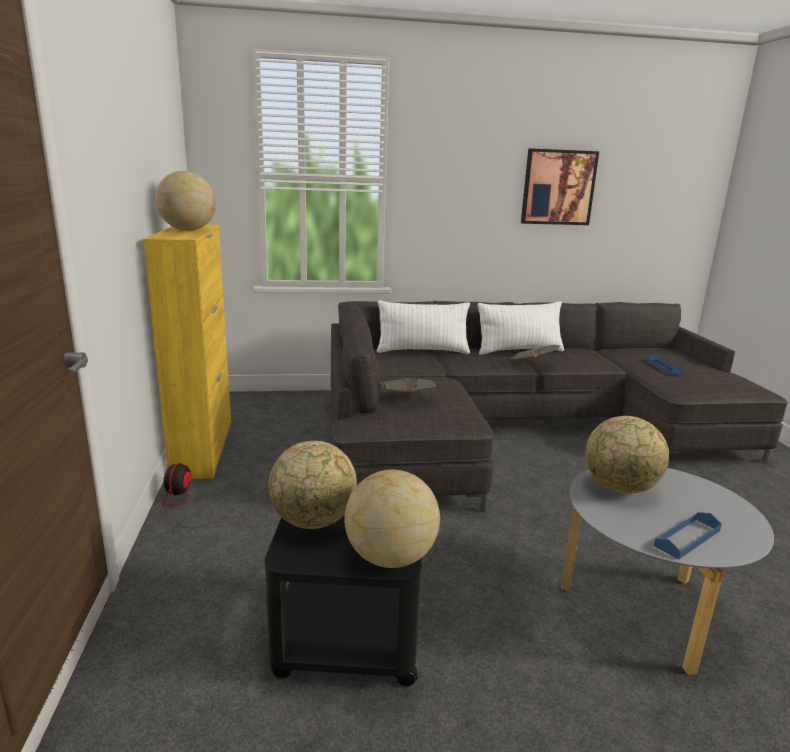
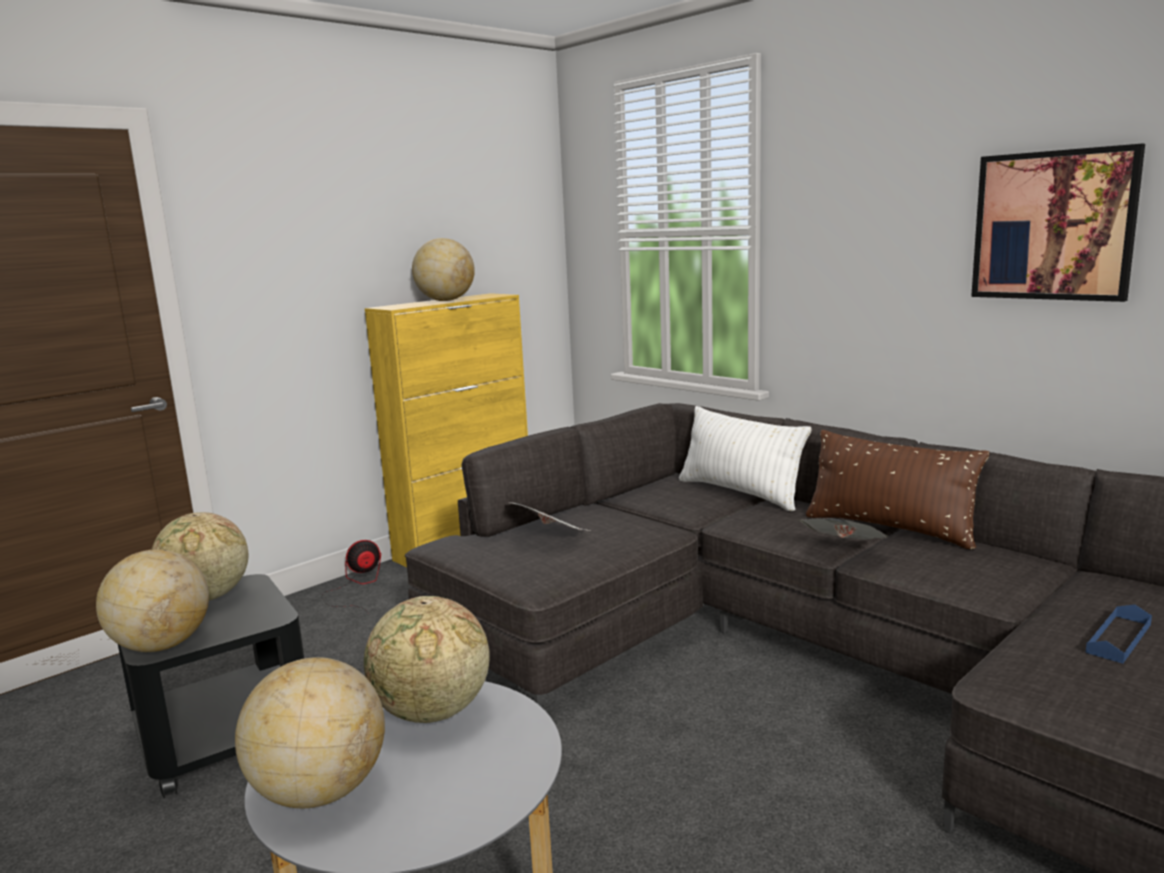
camera: 55 degrees right, 5 degrees down
white pillow [478,301,564,355] -> brown pillow [806,430,989,550]
blue tray [654,512,722,559] -> globe [235,657,385,809]

